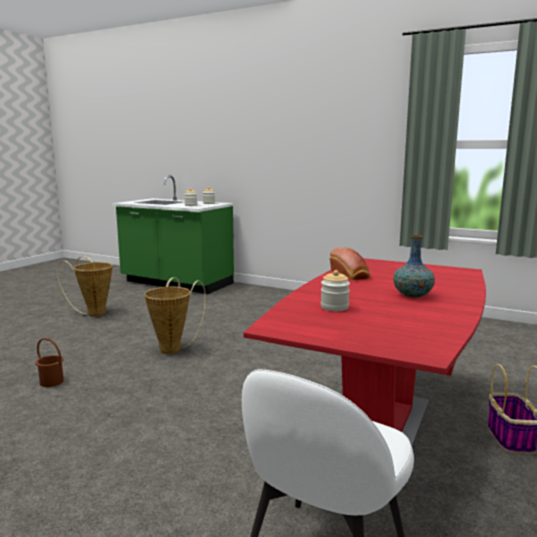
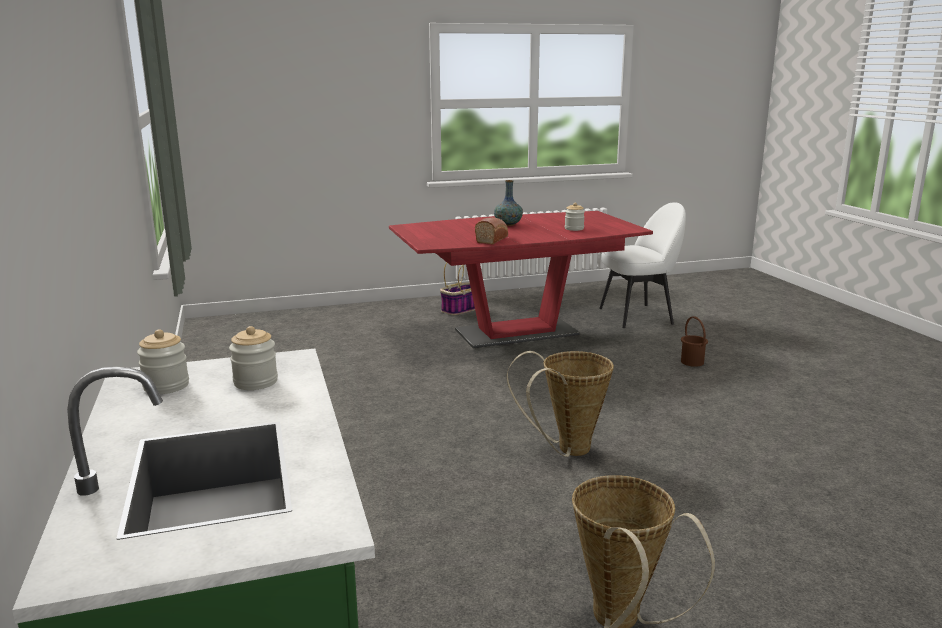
camera: 135 degrees left, 5 degrees up
brown bucket [36,338,64,387] -> brown bucket moved to [681,316,708,367]

